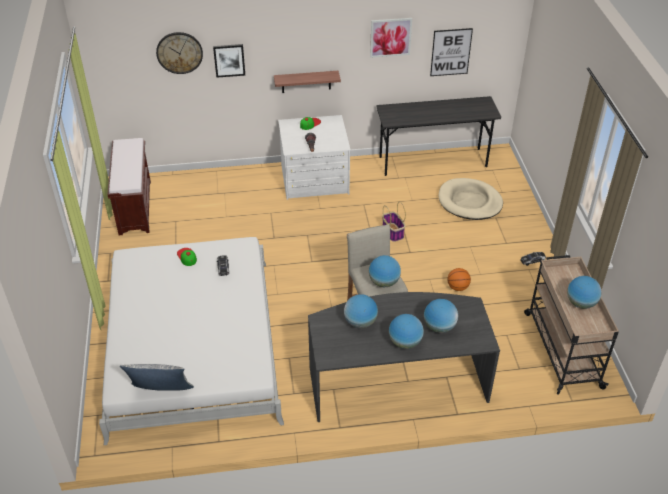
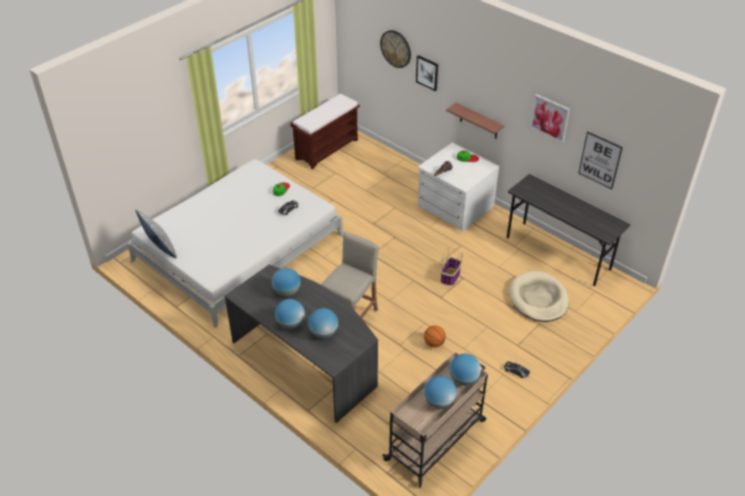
camera: 50 degrees right, 0 degrees up
globe [369,255,401,287] -> globe moved to [449,354,481,386]

